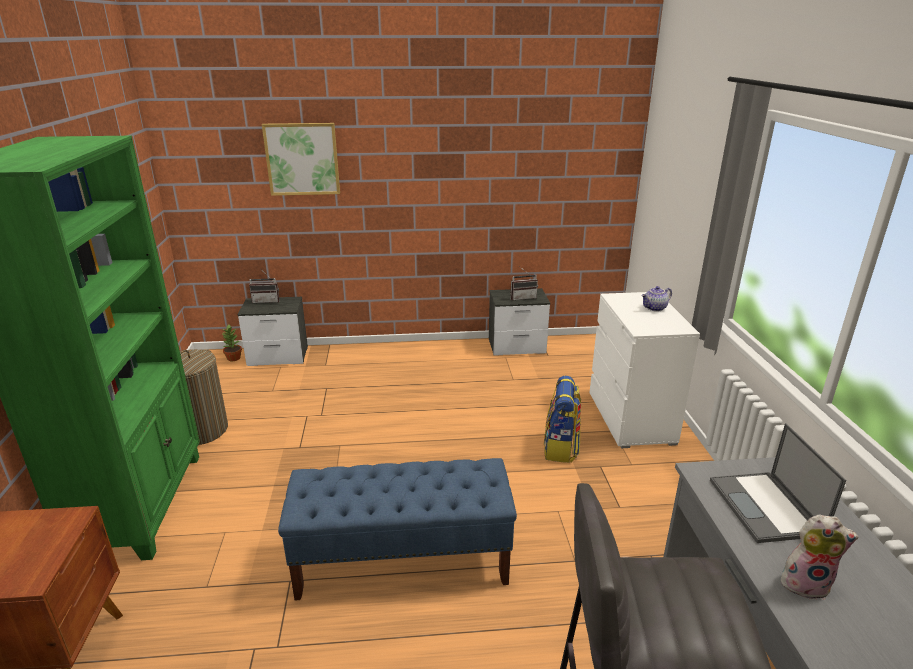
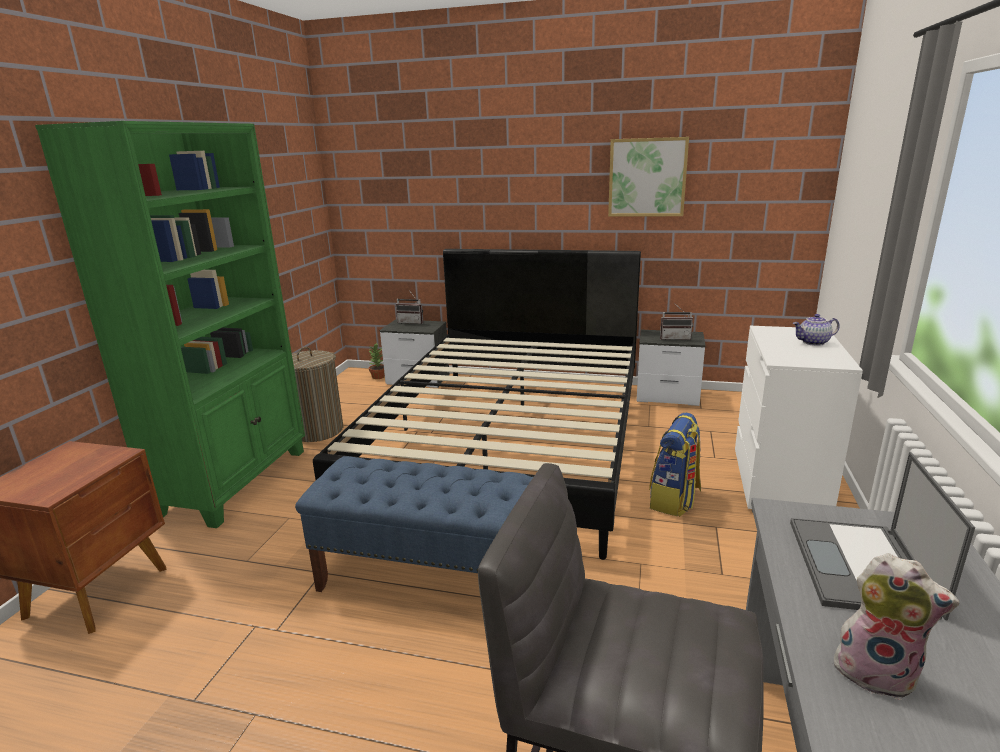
camera: 20 degrees right, 5 degrees down
picture [262,123,340,196] -> picture moved to [608,137,689,216]
none -> black bed [313,249,641,560]

